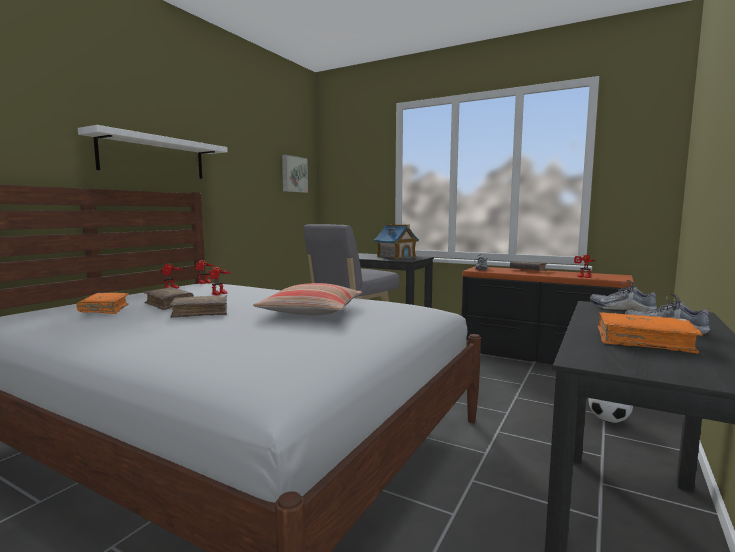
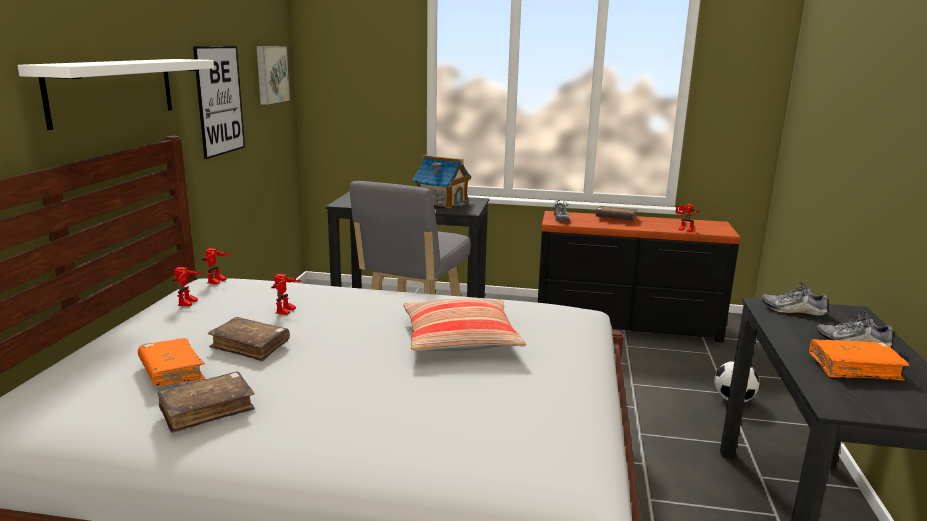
camera: 20 degrees left, 10 degrees up
brown book [170,295,227,318] -> brown book moved to [158,372,255,433]
none -> picture [193,46,245,159]

